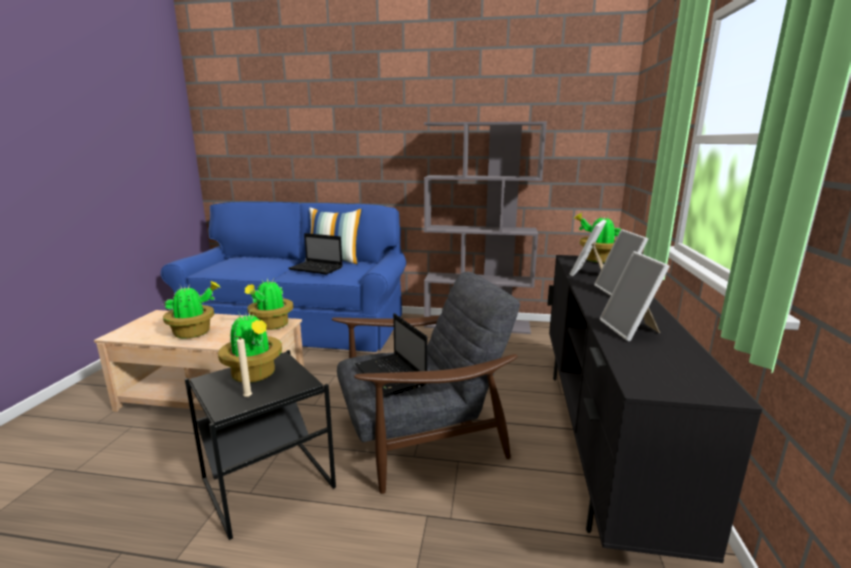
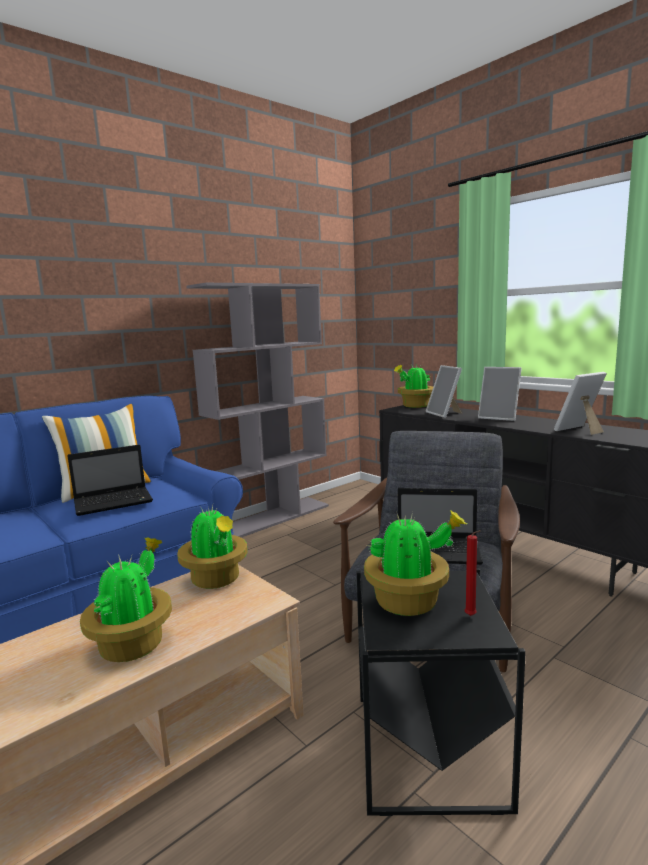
camera: 50 degrees left, 5 degrees down
beige candle [235,336,252,397] -> red candle [465,530,481,616]
picture frame [600,251,670,341] -> picture frame turned 120 degrees clockwise [554,372,607,435]

